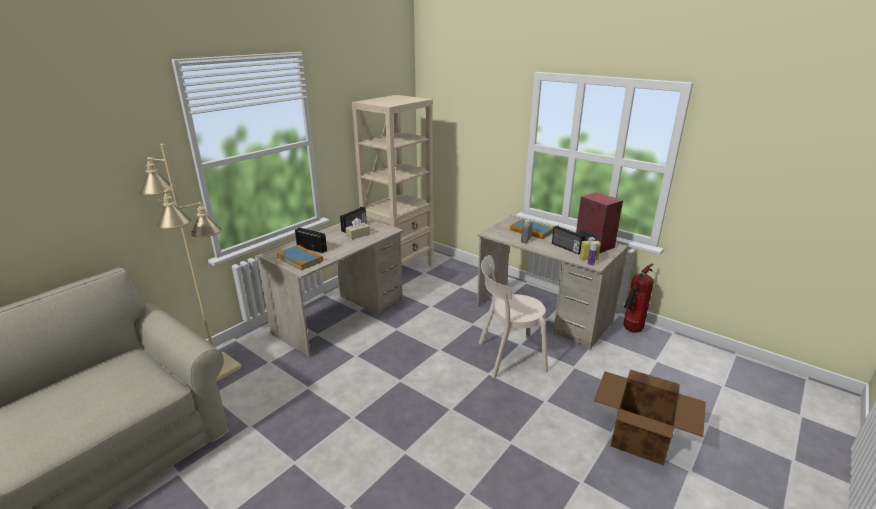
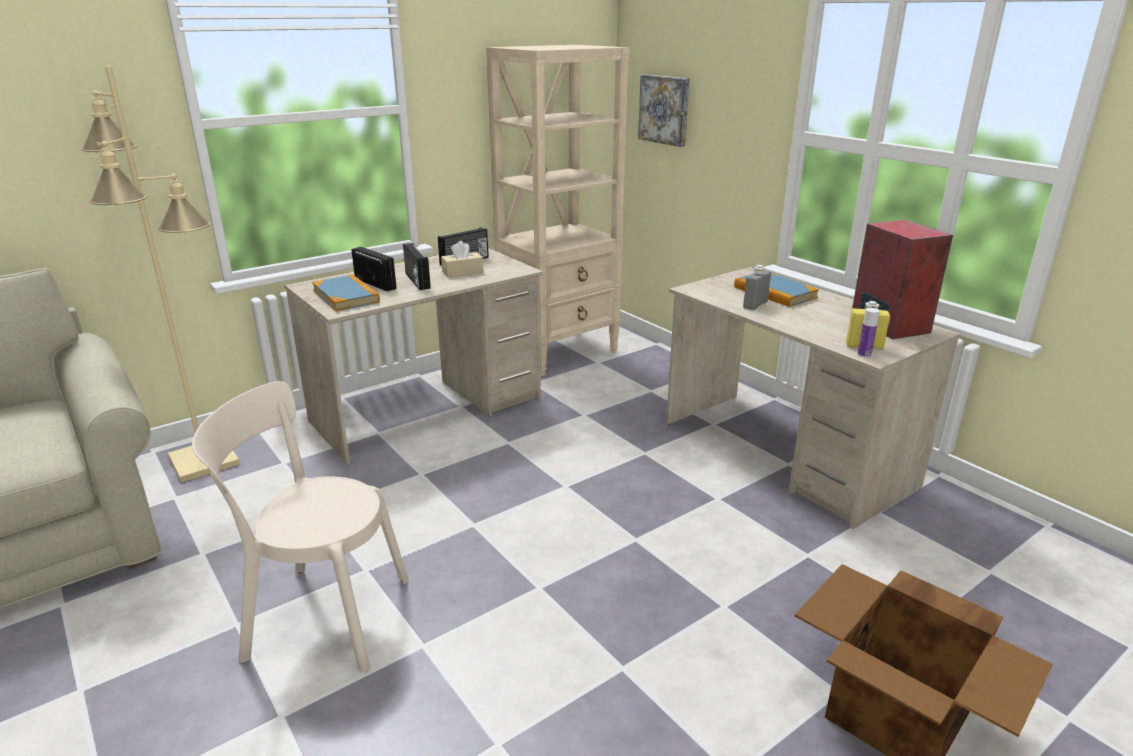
camera: 15 degrees right, 0 degrees up
beige chair [479,255,548,378] -> beige chair moved to [192,381,409,673]
radio [552,226,585,255] -> radio moved to [403,243,431,290]
fire extinguisher [624,264,654,333] -> none
none -> picture [638,75,690,147]

